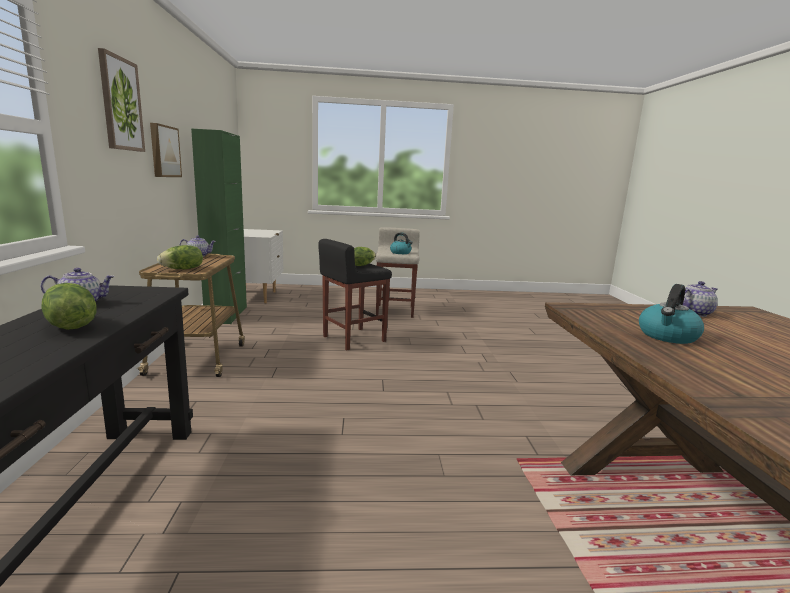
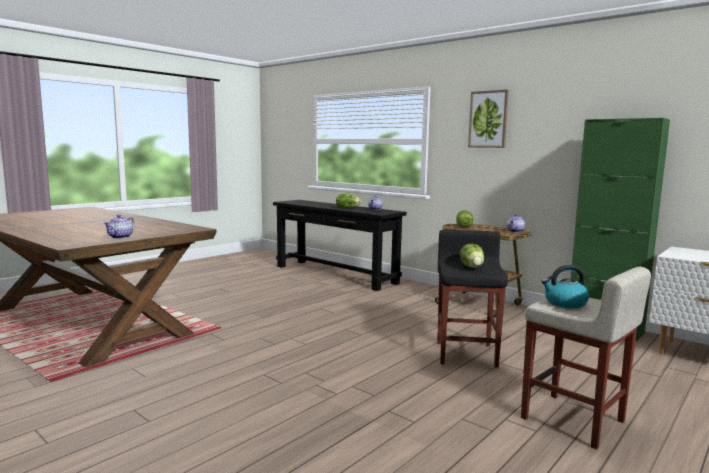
camera: 135 degrees right, 5 degrees down
picture [150,123,182,177] -> none
kettle [639,284,704,344] -> none

